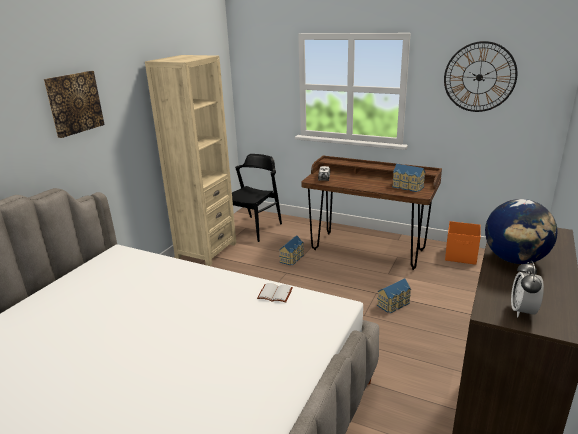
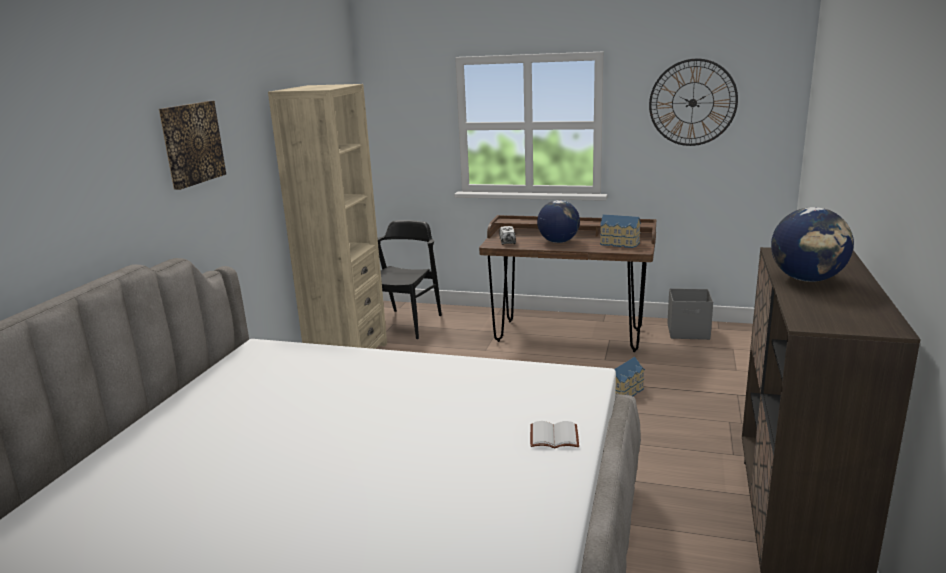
camera: 10 degrees left, 5 degrees down
white book [257,283,293,303] -> white book moved to [530,421,579,448]
toy house [279,235,304,265] -> none
orange storage box [445,221,481,265] -> grey storage box [667,288,713,340]
alarm clock [511,261,544,317] -> none
none -> globe [537,200,580,243]

